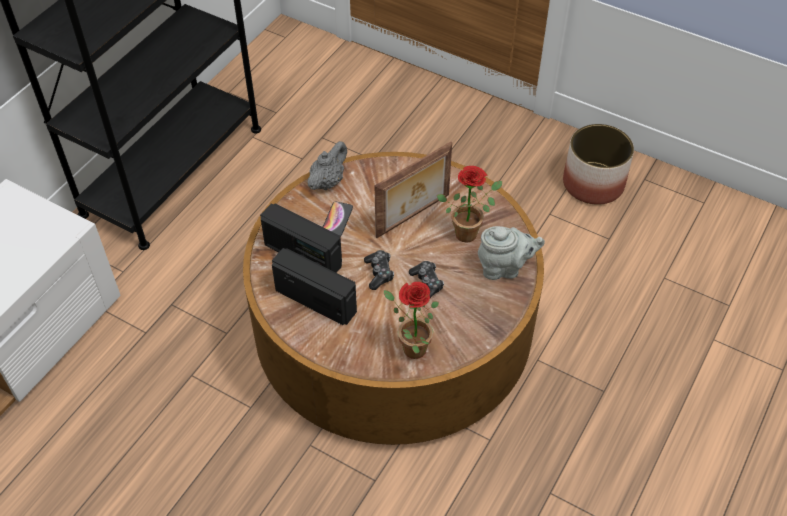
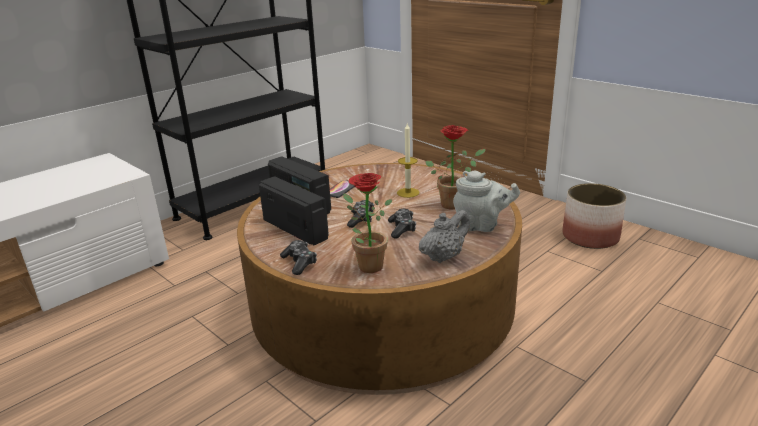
camera: 15 degrees right, 25 degrees down
grey teapot [308,141,347,190] -> grey teapot moved to [419,210,470,263]
picture frame [375,142,452,238] -> candle [397,124,419,198]
none -> game controller [280,240,317,275]

